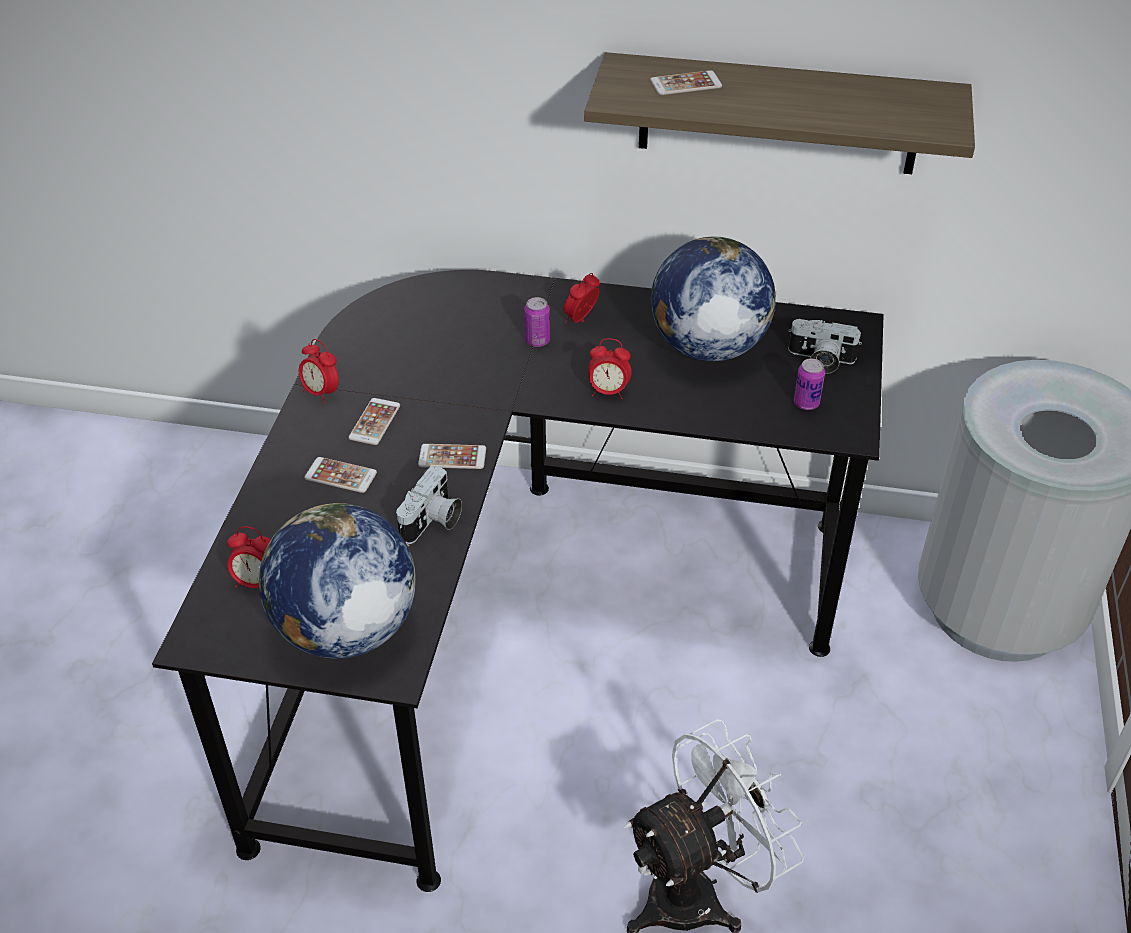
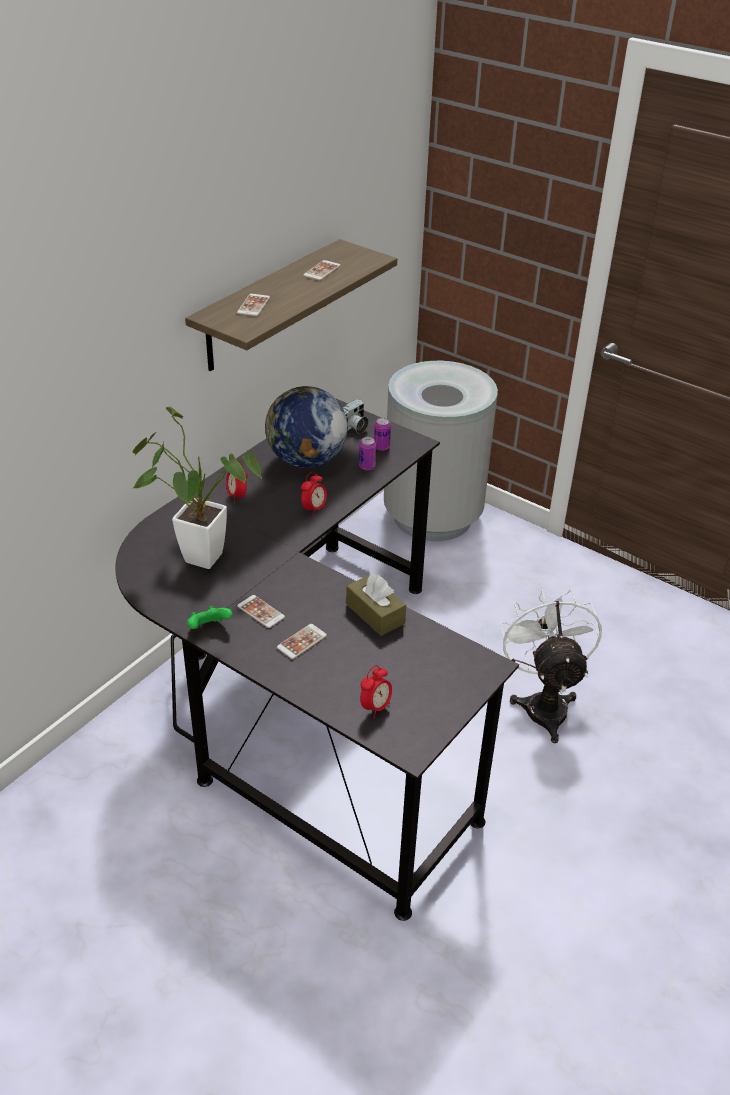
camera: 65 degrees left, 5 degrees down
globe [258,503,416,659] -> none
alarm clock [299,339,339,404] -> green game controller [187,606,233,629]
camera [396,466,462,544] -> brown tissue box [346,573,406,636]
phone [418,444,486,469] -> phone moved to [303,260,341,281]
can [524,297,550,347] -> can moved to [359,437,376,470]
none -> potted plant [133,407,262,569]

